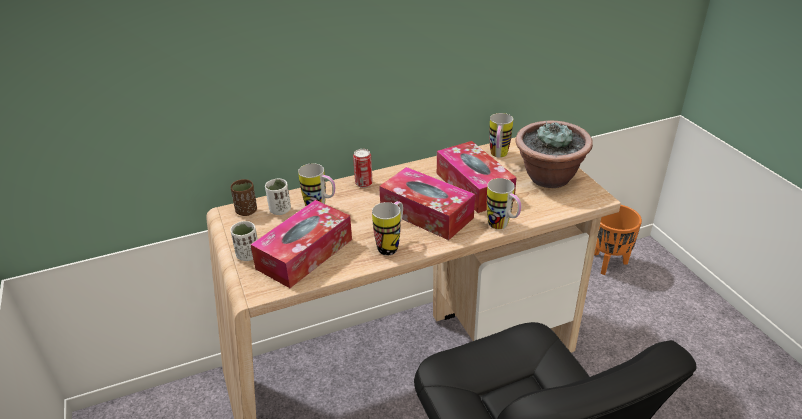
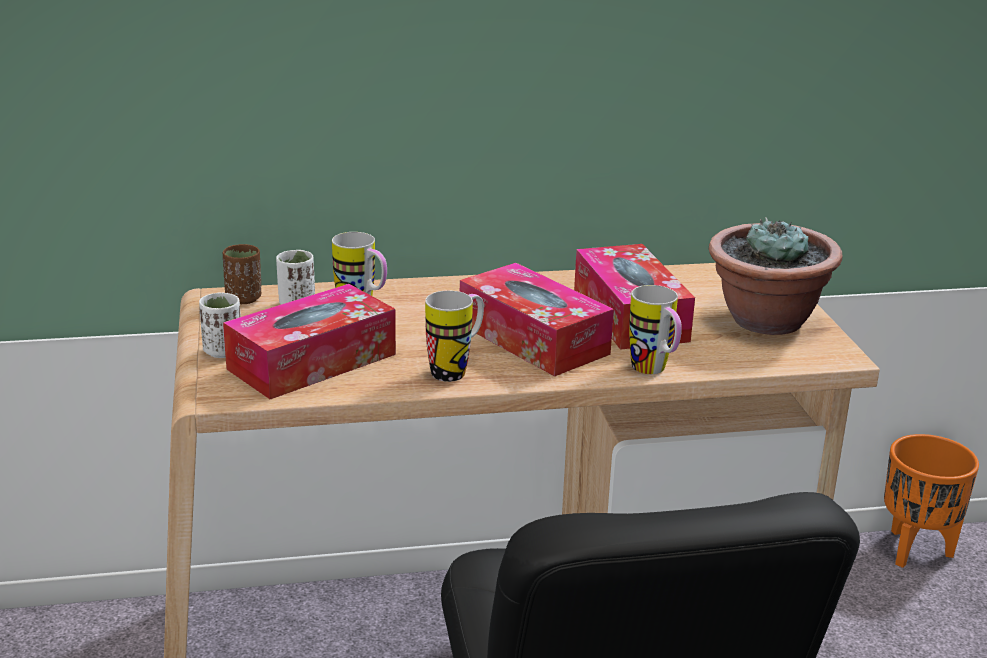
camera: 10 degrees right, 10 degrees down
can [353,149,373,188] -> none
mug [489,113,513,158] -> none

